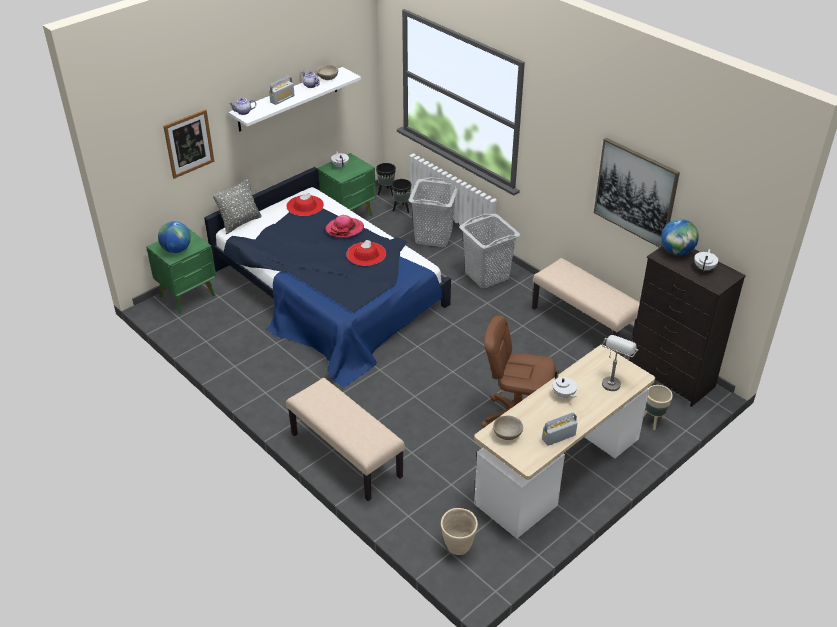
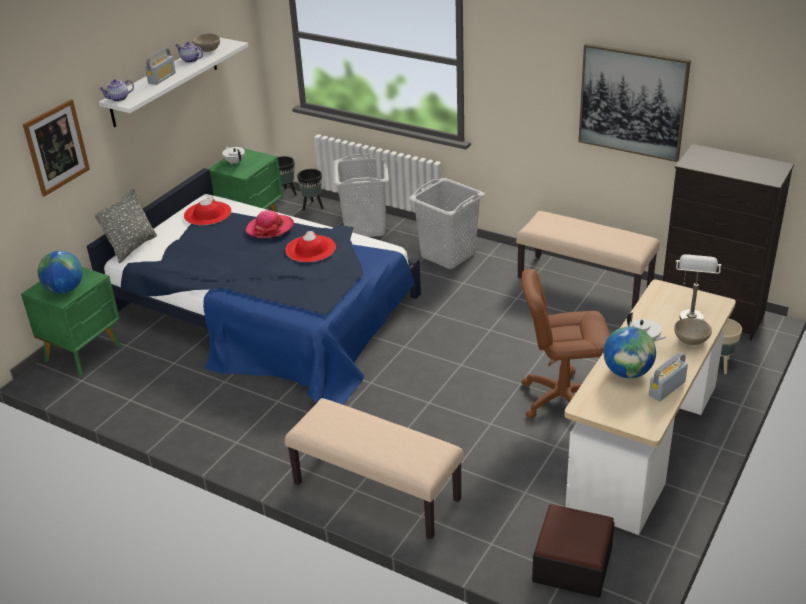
camera: 15 degrees left, 5 degrees down
beige planter [441,508,478,555] -> ottoman [532,504,615,598]
beige bowl [493,416,523,440] -> beige bowl moved to [674,318,712,345]
globe [661,219,699,255] -> globe moved to [603,327,656,378]
white teapot [694,249,719,272] -> none

